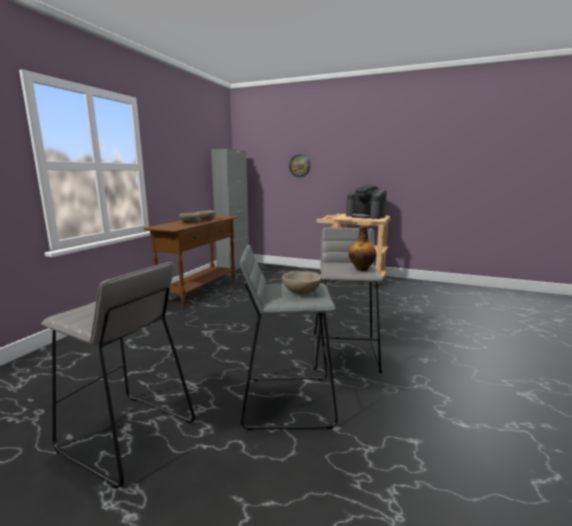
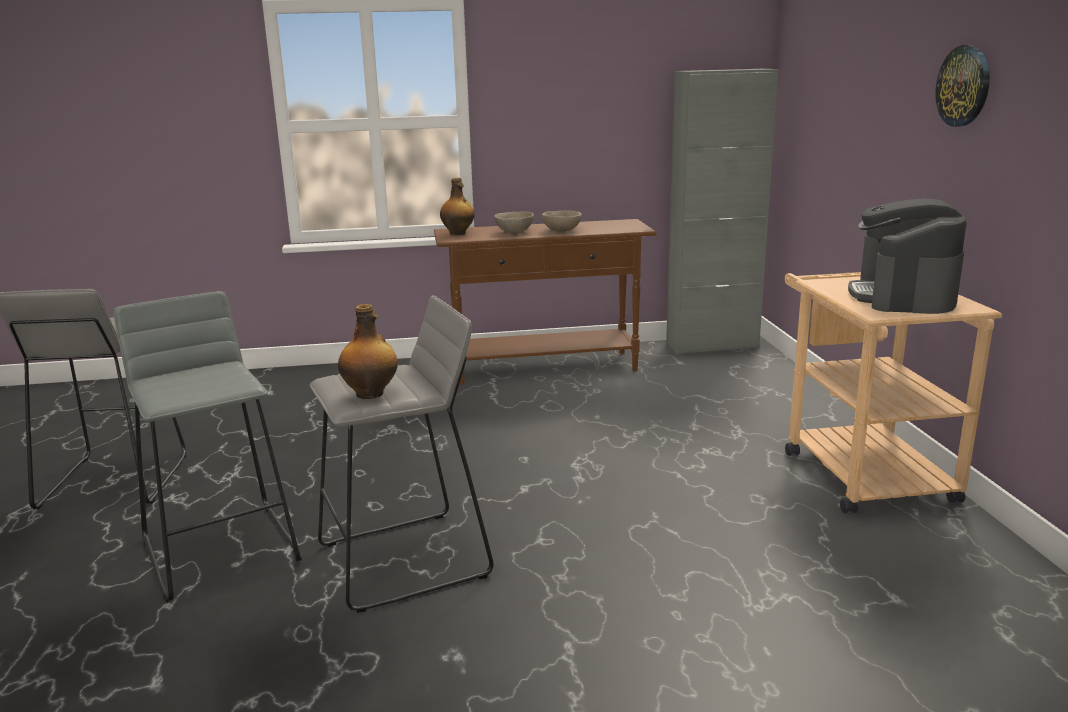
camera: 60 degrees right, 5 degrees up
beige bowl [282,271,322,294] -> none
wall clock [289,154,310,177] -> wall clock moved to [935,45,990,127]
none -> bottle [440,178,475,235]

